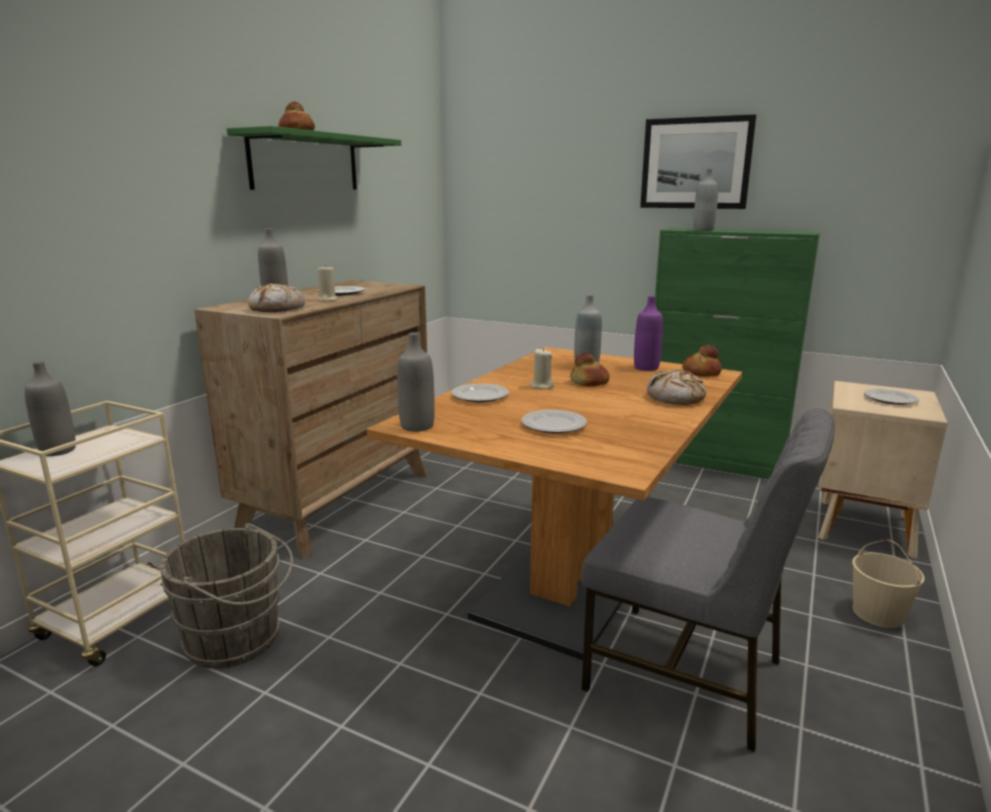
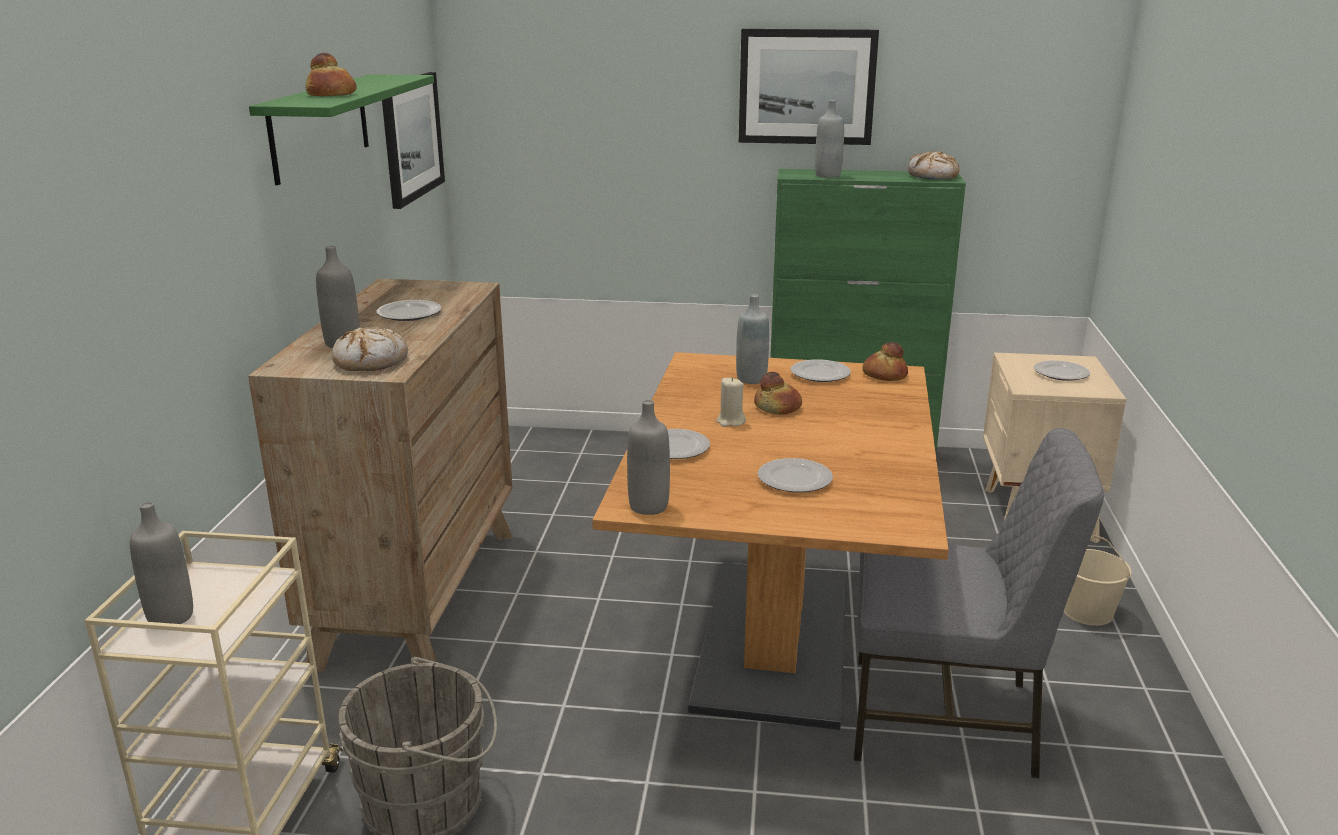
camera: 20 degrees left, 5 degrees up
beige candle [317,265,338,301] -> none
purple bottle [634,296,663,371] -> plate [791,359,851,382]
bread [647,369,706,405] -> bread moved to [908,151,959,180]
none -> picture [382,72,445,209]

